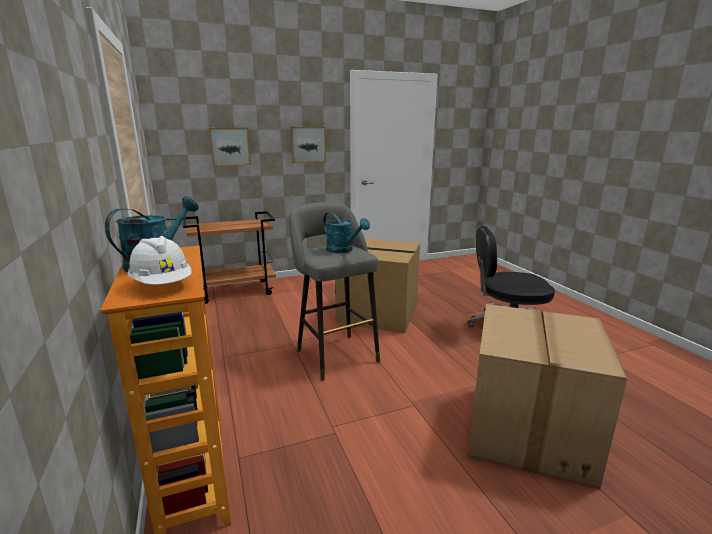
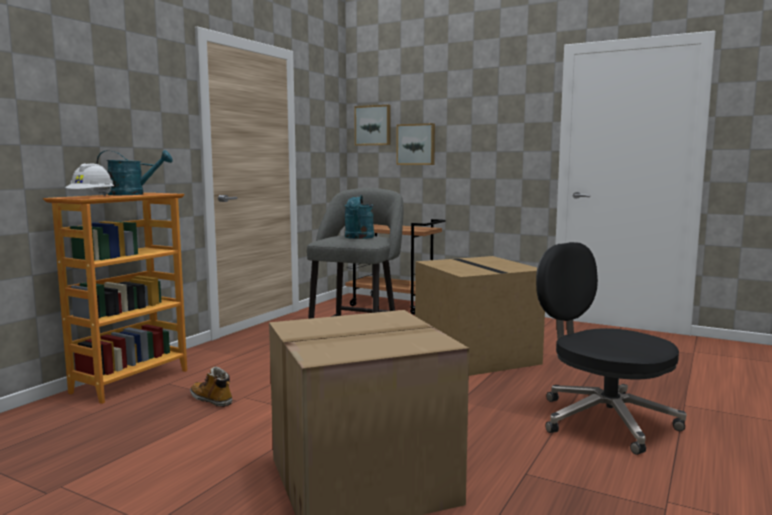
camera: 50 degrees right, 10 degrees down
picture [290,127,326,163] -> picture moved to [354,105,391,146]
none -> boot [190,366,233,407]

